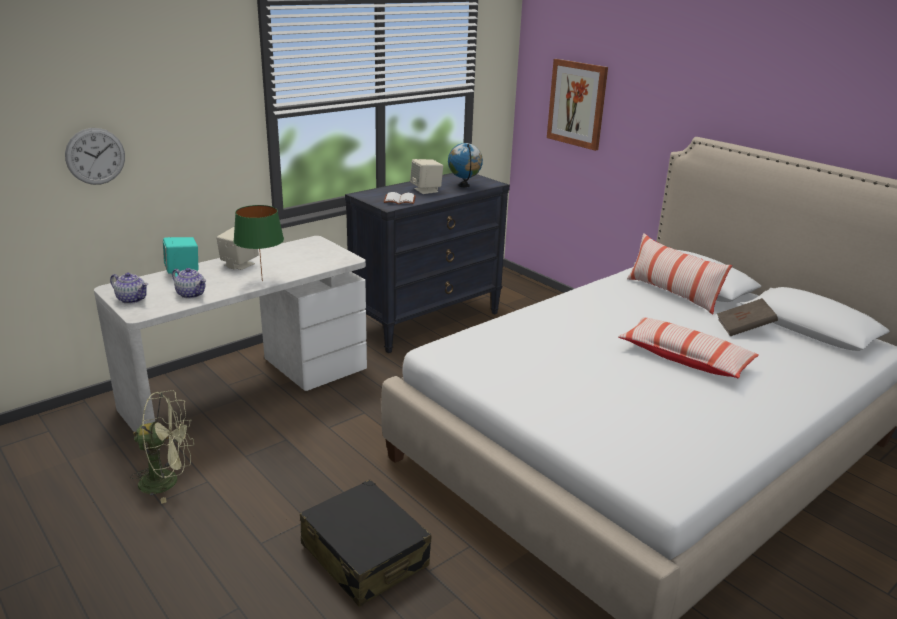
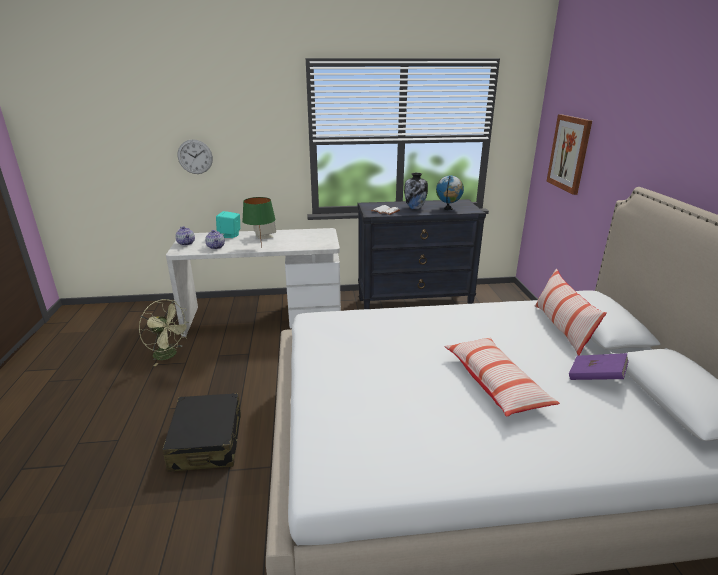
camera: 35 degrees right, 0 degrees up
beige speaker [410,159,443,194] -> vase [404,173,428,209]
brown book [717,298,778,336] -> purple book [569,353,629,380]

